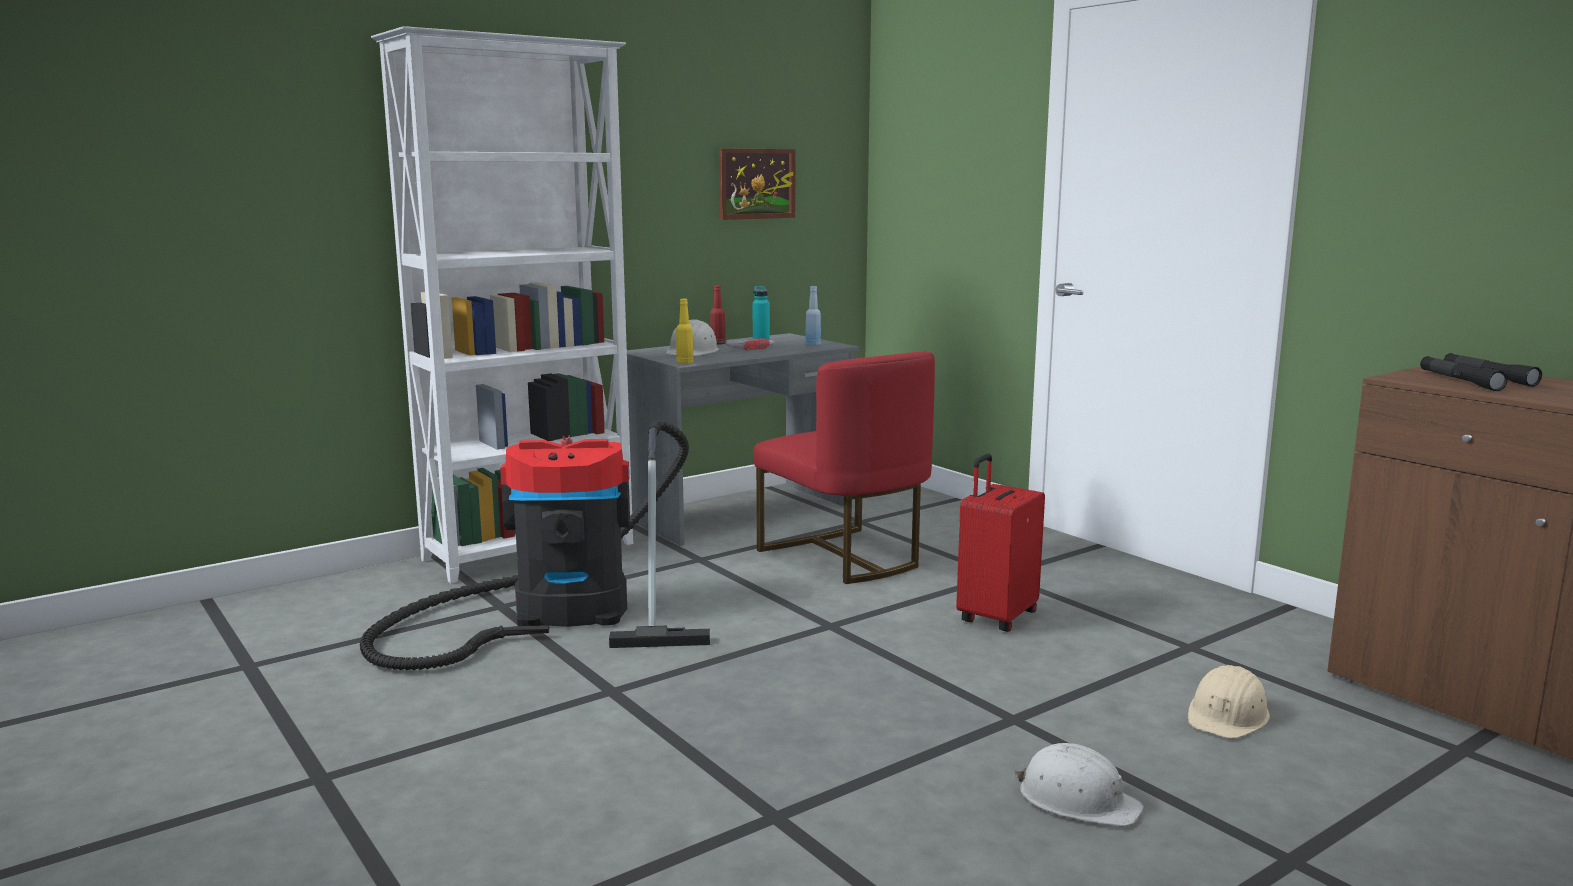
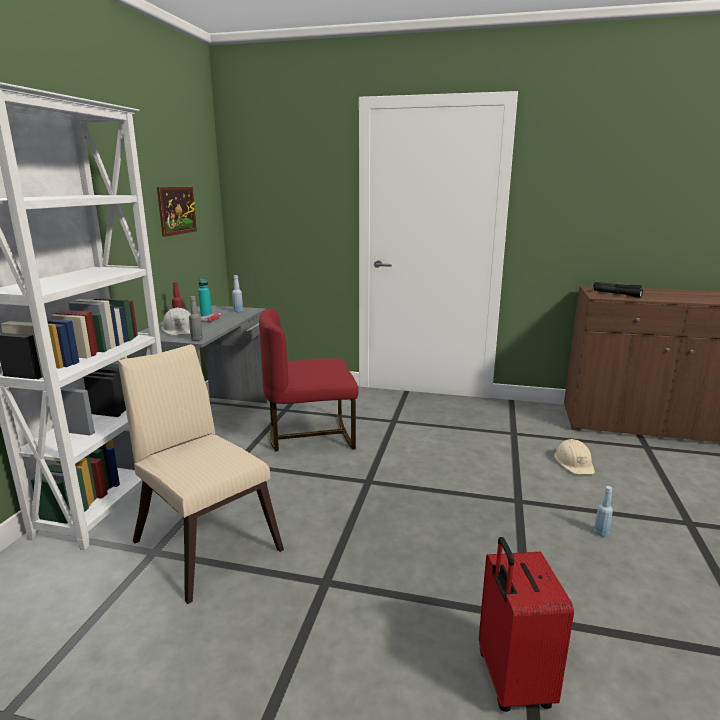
camera: 40 degrees left, 5 degrees up
vacuum cleaner [360,421,710,670] -> beige chair [118,344,284,604]
yellow bottle [676,299,693,364] -> grey bottle [189,296,203,341]
red chair [753,352,935,584] -> red chair turned 150 degrees clockwise [259,309,359,451]
red suitcase [956,454,1045,632] -> red suitcase moved to [479,537,574,712]
white hard hat [1014,743,1144,827] -> blue bottle [594,486,613,537]

